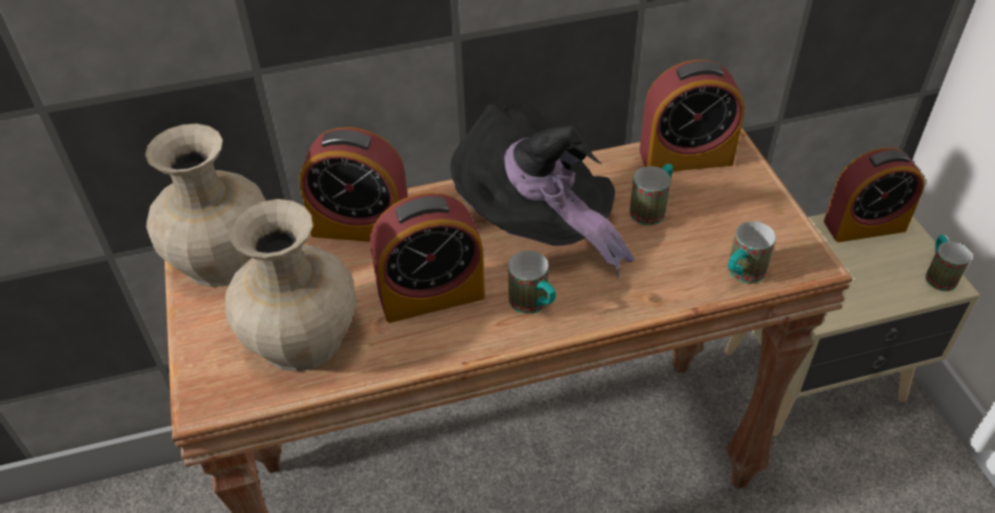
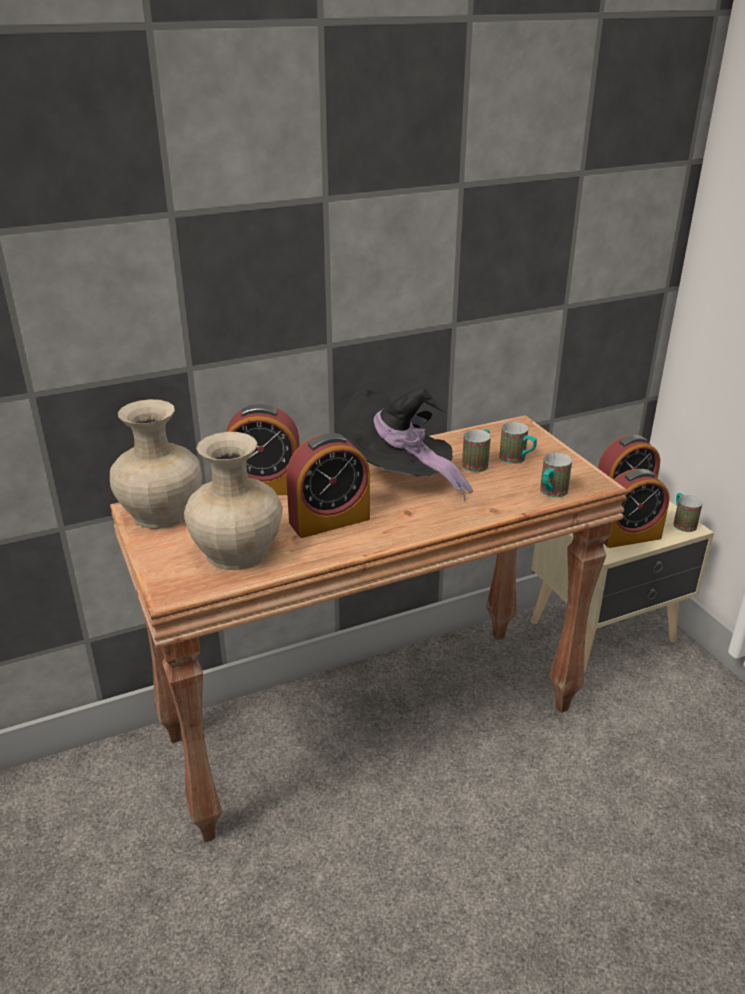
camera: 10 degrees left, 15 degrees down
mug [508,251,556,314] -> mug moved to [499,422,537,464]
alarm clock [639,60,745,171] -> alarm clock moved to [604,469,670,548]

